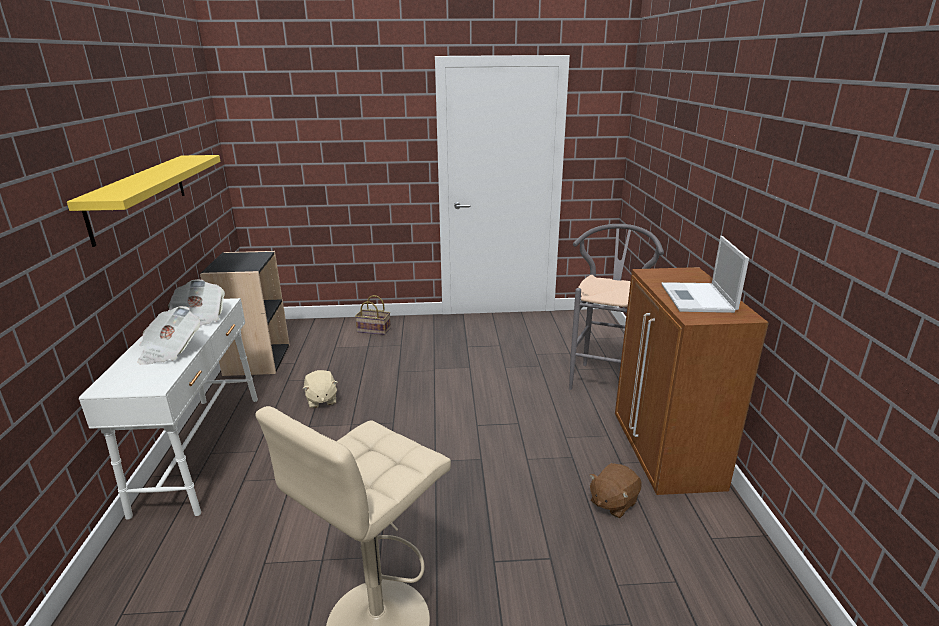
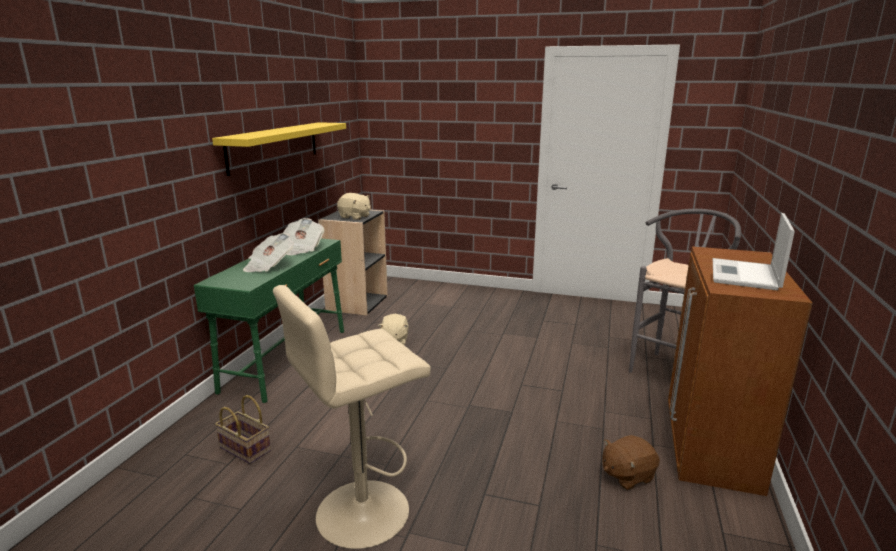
camera: 20 degrees right, 5 degrees down
white console table [79,298,258,520] -> green console table [194,238,344,403]
basket [355,295,391,335] -> basket moved to [215,395,271,464]
none -> beige plush toy [337,193,371,220]

